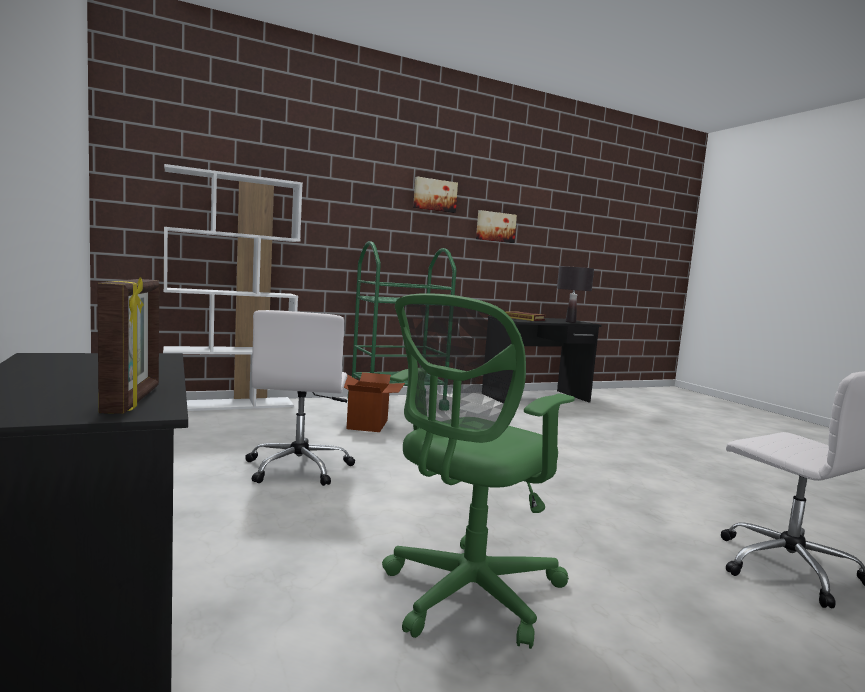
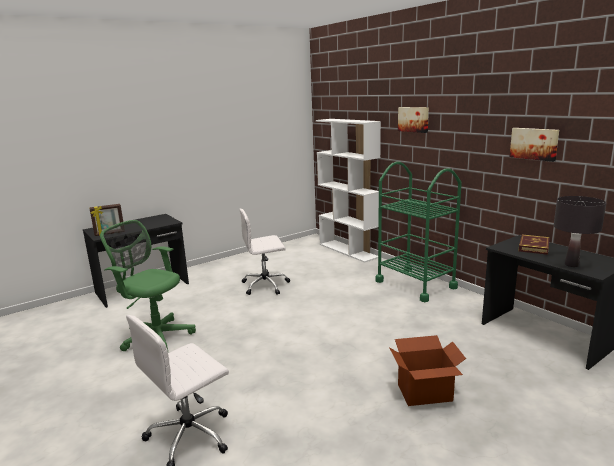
camera: 80 degrees right, 10 degrees up
cardboard box [344,372,405,432] -> cardboard box moved to [389,335,466,406]
picture [413,177,458,213] -> picture moved to [398,107,429,133]

